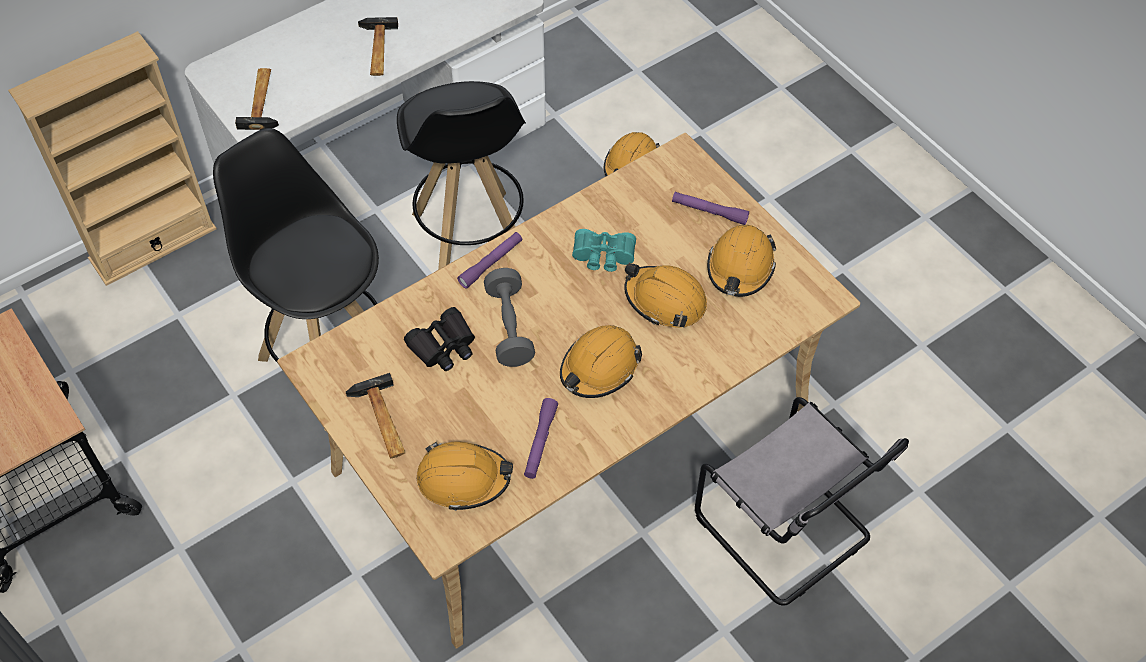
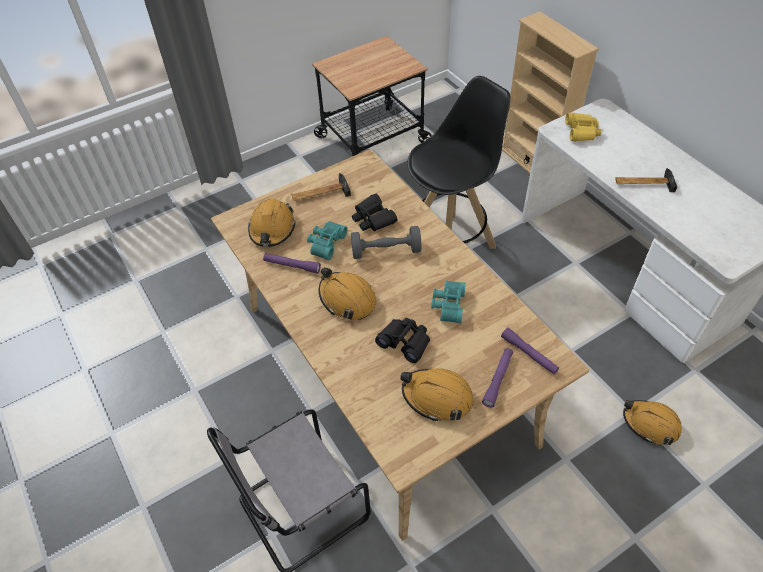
camera: 95 degrees right, 5 degrees down
hammer [235,68,279,130] -> yellow binoculars [565,112,601,141]
black stool [397,81,526,270] -> none
purple flashlight [457,232,522,289] -> purple flashlight moved to [501,328,559,375]
orange hard hat [624,263,707,328] -> black binoculars [375,318,430,363]
none -> turquoise binoculars [307,221,348,260]

